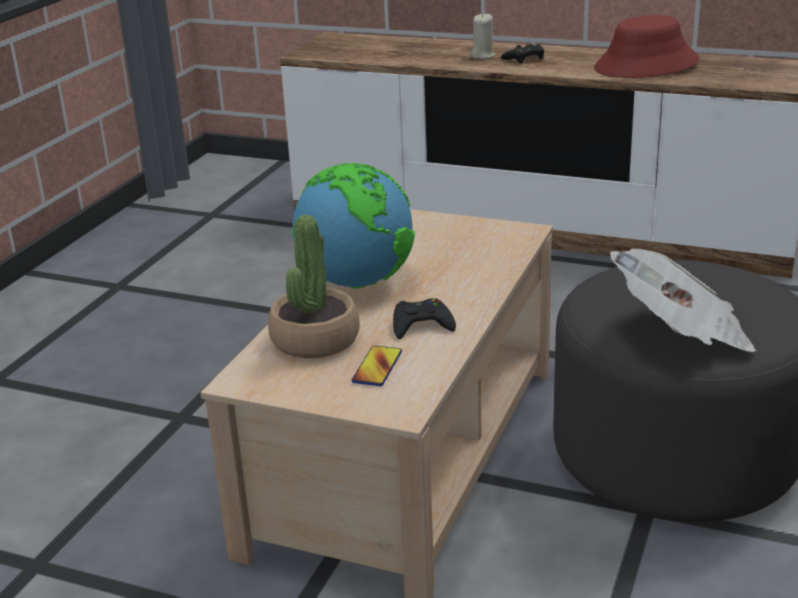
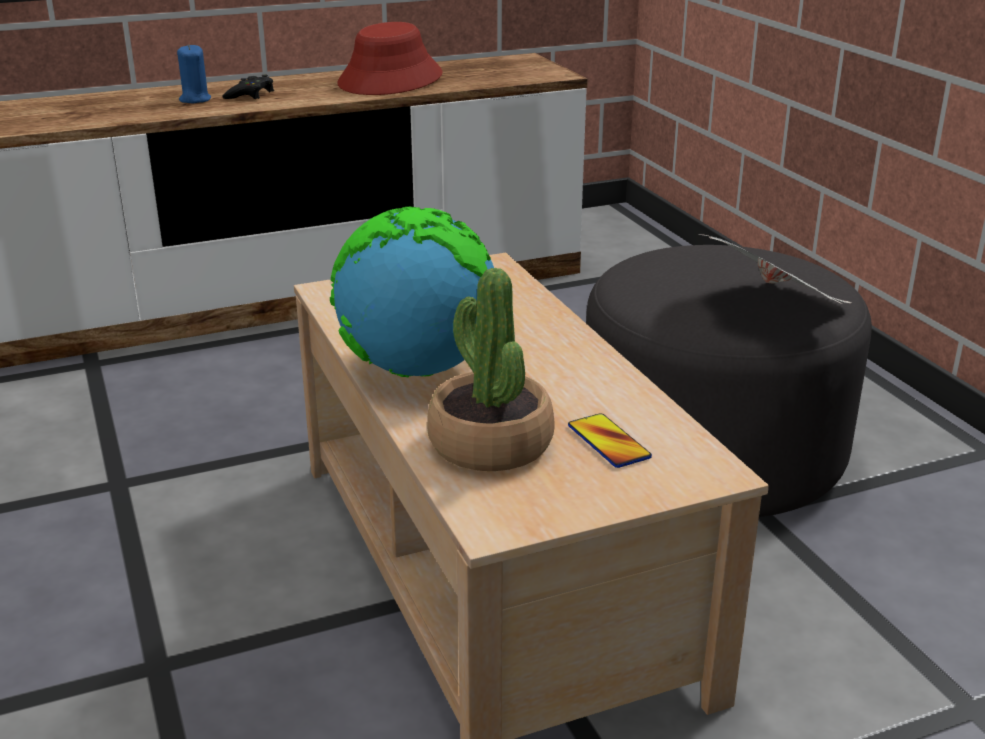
camera: 45 degrees left, 0 degrees up
black game controller [393,298,456,339] -> none
beige candle [470,13,495,59] -> blue candle [177,44,211,103]

